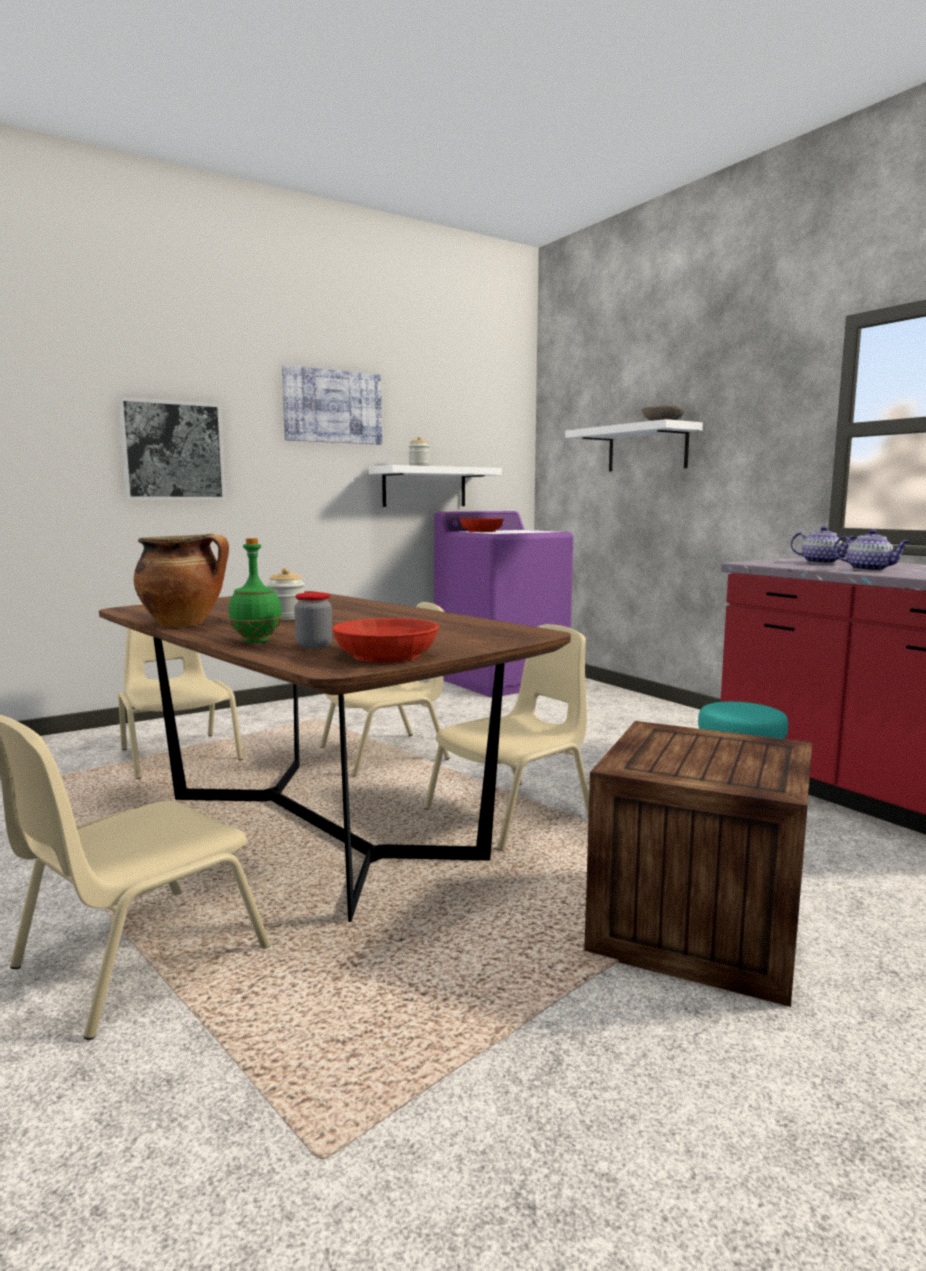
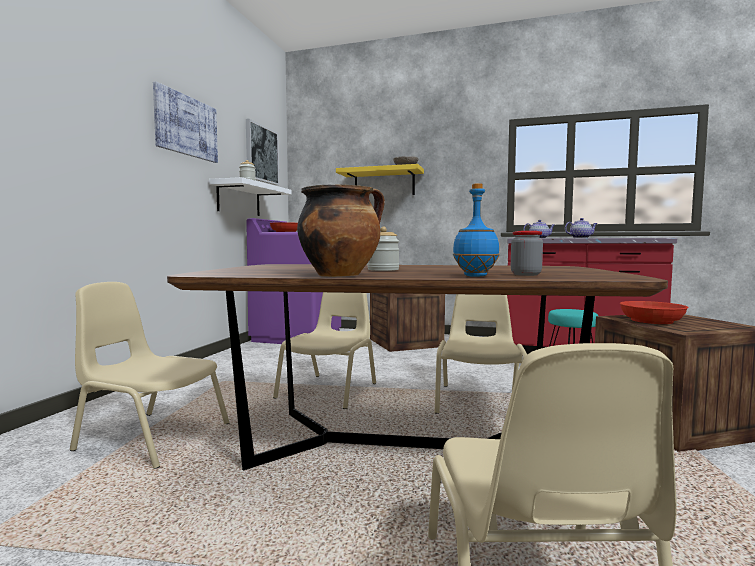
camera: 40 degrees left, 5 degrees down
picture [118,397,226,500] -> picture moved to [246,119,279,185]
green bottle [229,538,282,643] -> blue bottle [453,183,500,277]
red bowl [332,618,439,663] -> red bowl moved to [620,301,689,324]
white shelf [565,419,703,472] -> yellow shelf [336,164,424,195]
none -> crate [370,293,445,352]

